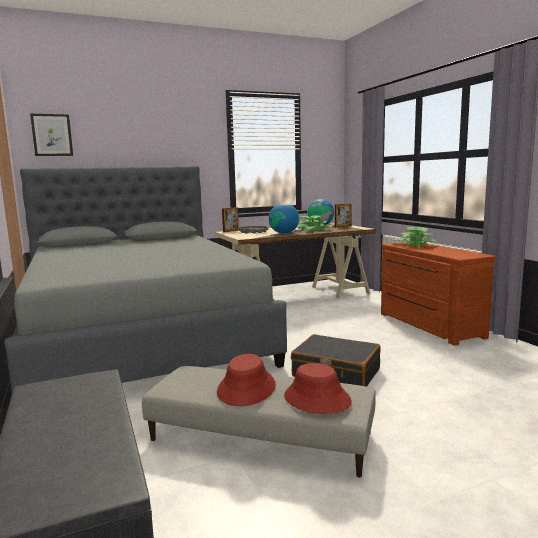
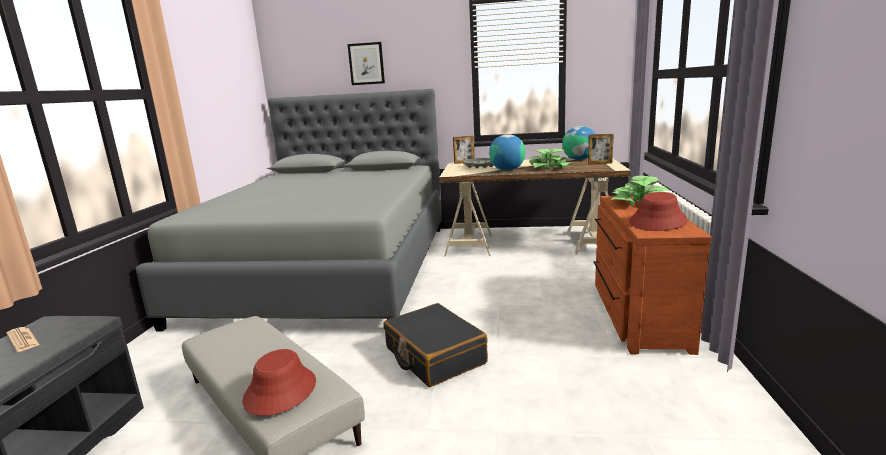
camera: 30 degrees right, 5 degrees up
picture [30,114,73,156] -> picture moved to [348,42,385,85]
red hat [217,354,276,406] -> red hat moved to [629,192,688,231]
none -> newspaper [6,327,40,352]

